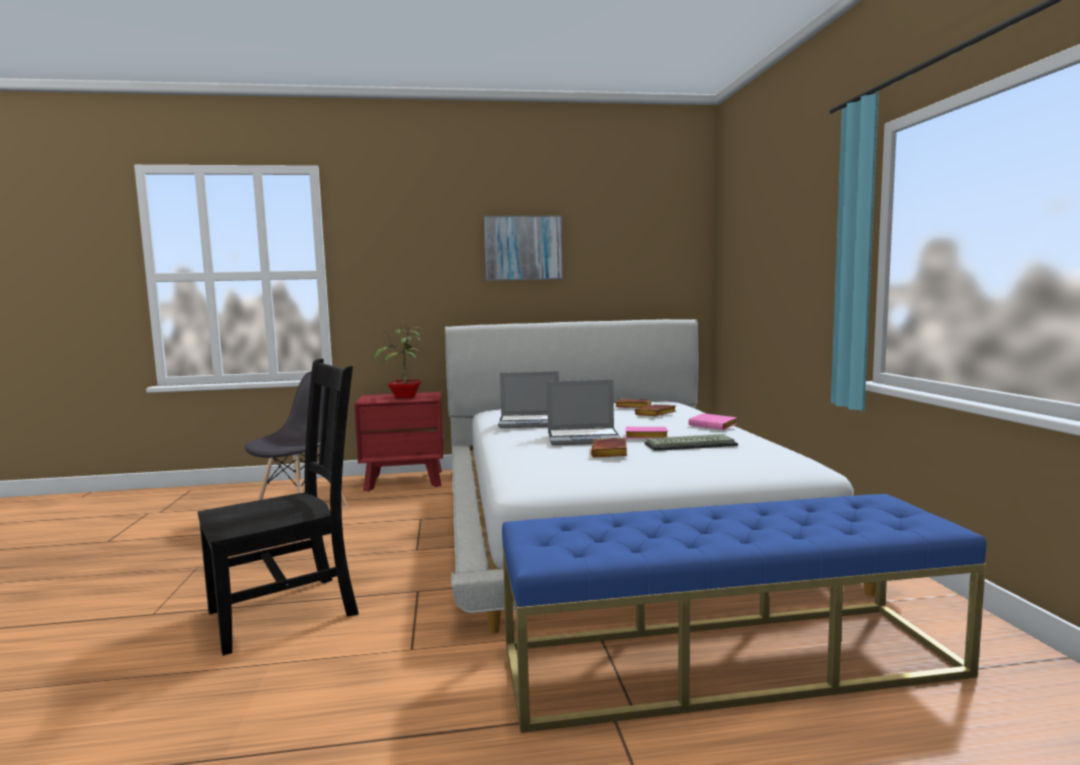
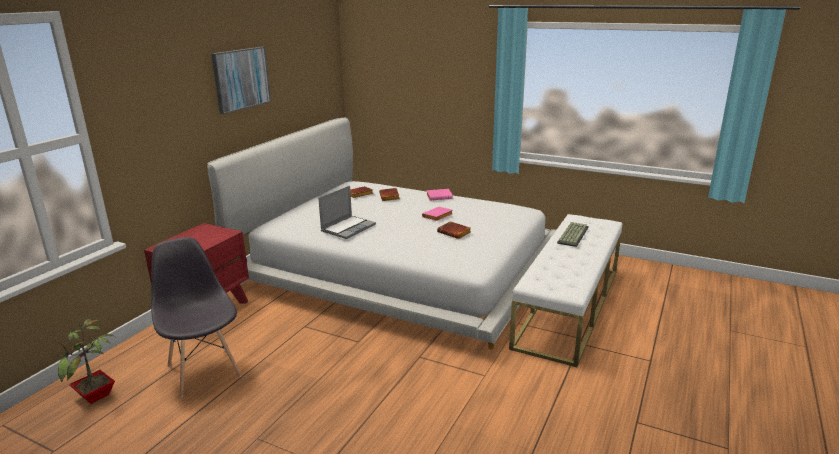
camera: 55 degrees left, 15 degrees up
black chair [198,358,359,656] -> none
potted plant [373,324,423,398] -> potted plant moved to [53,319,115,404]
blue bench [502,494,987,733] -> white bench [509,214,622,367]
laptop [547,380,621,446] -> none
keyboard [645,434,738,451] -> keyboard moved to [557,222,589,247]

